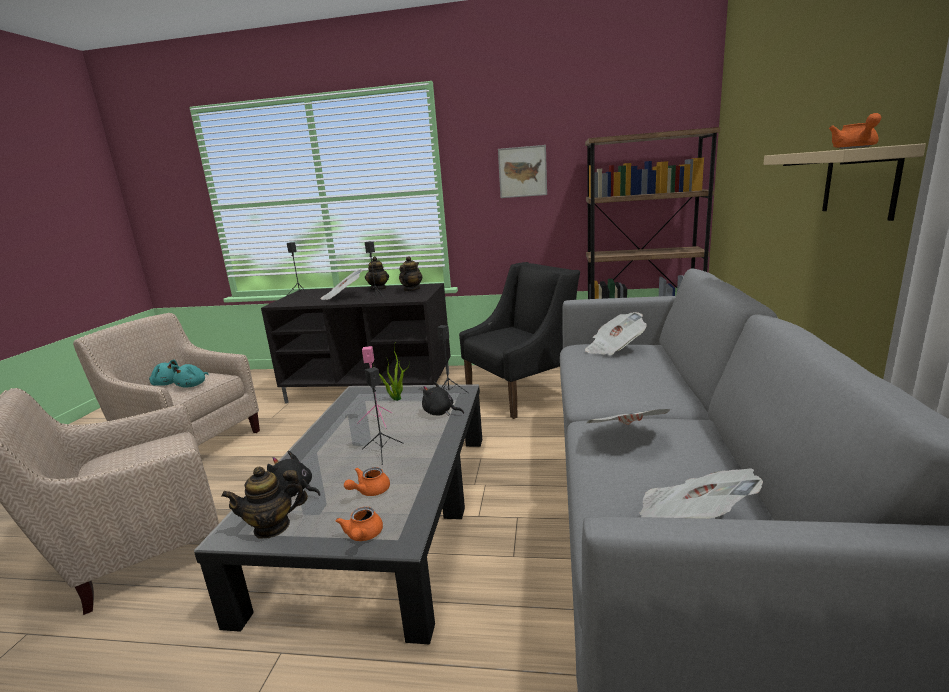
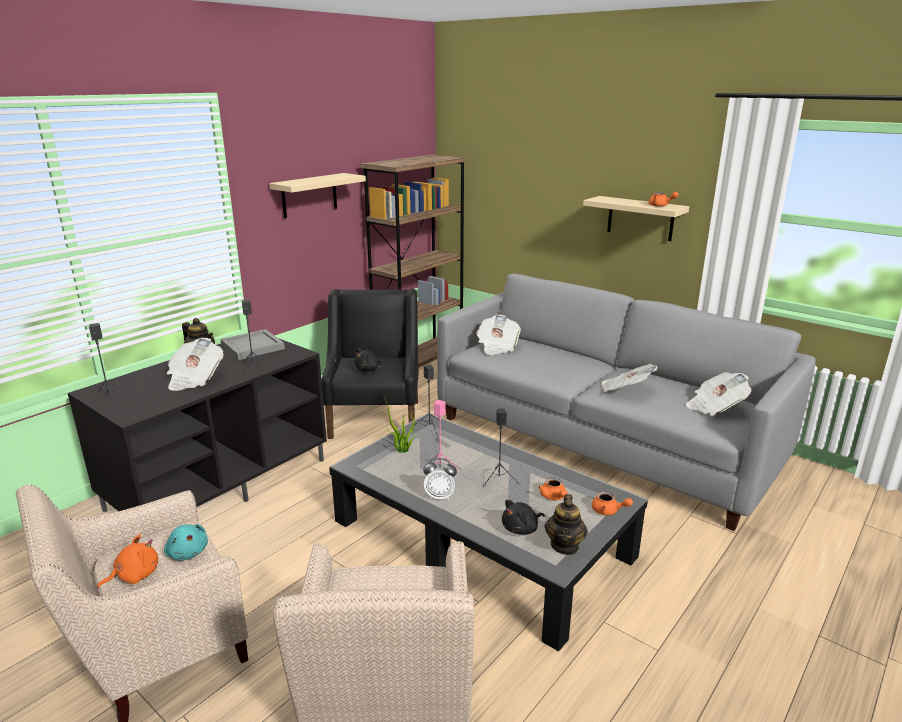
camera: 60 degrees left, 5 degrees up
turquoise plush toy [149,360,178,386] -> orange plush toy [97,534,158,588]
teapot [399,256,422,291] -> grey tray [221,329,285,360]
black plush toy [422,382,464,416] -> black plush toy moved to [354,348,387,371]
picture [498,145,547,198] -> beige shelf [269,173,366,218]
none -> alarm clock [423,458,457,500]

